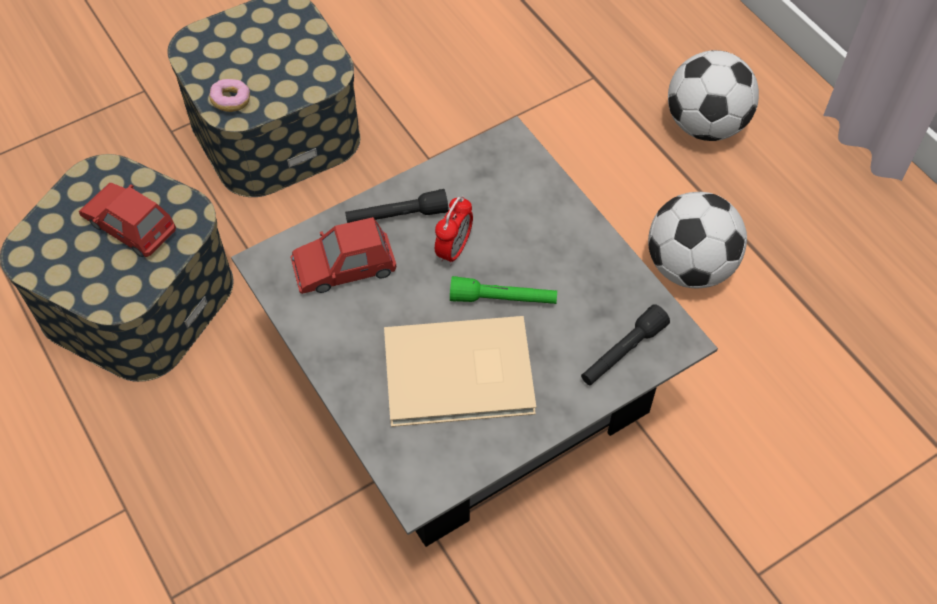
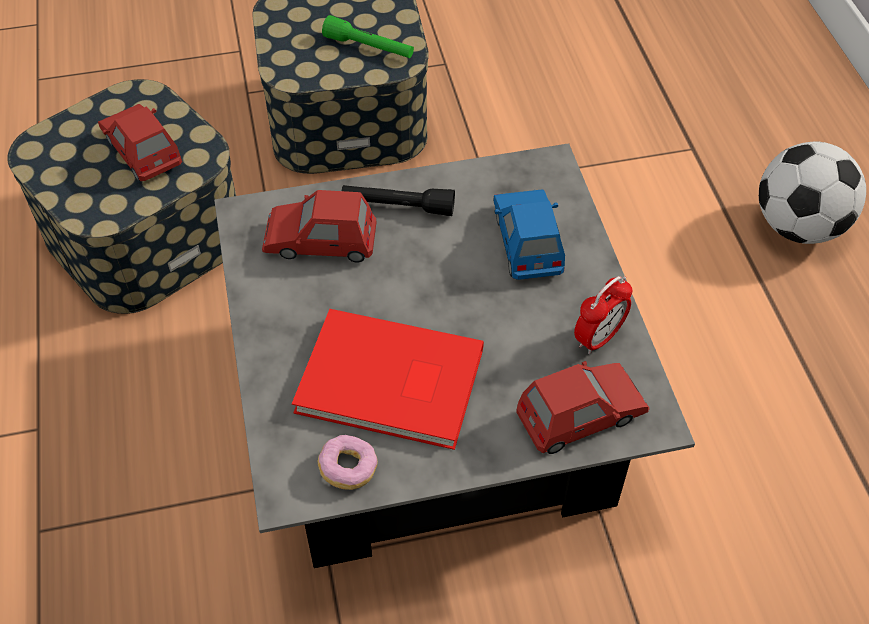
camera: 20 degrees right, 5 degrees down
donut [209,79,250,112] -> donut moved to [318,435,378,490]
beige book [384,316,536,427] -> red book [292,309,484,450]
alarm clock [435,196,473,265] -> alarm clock moved to [574,276,632,355]
green flashlight [450,276,557,304] -> green flashlight moved to [322,15,414,58]
black flashlight [581,304,670,385] -> red toy car [516,361,650,454]
football [648,192,747,288] -> none
none -> blue toy car [493,189,565,280]

